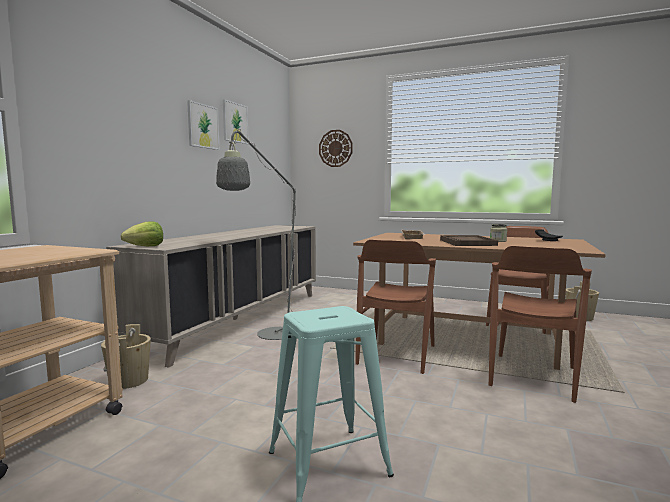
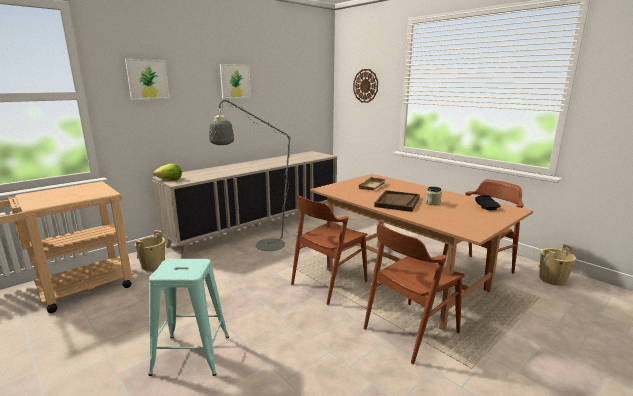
camera: 25 degrees right, 10 degrees up
picture [223,99,249,144] -> picture moved to [125,59,170,100]

